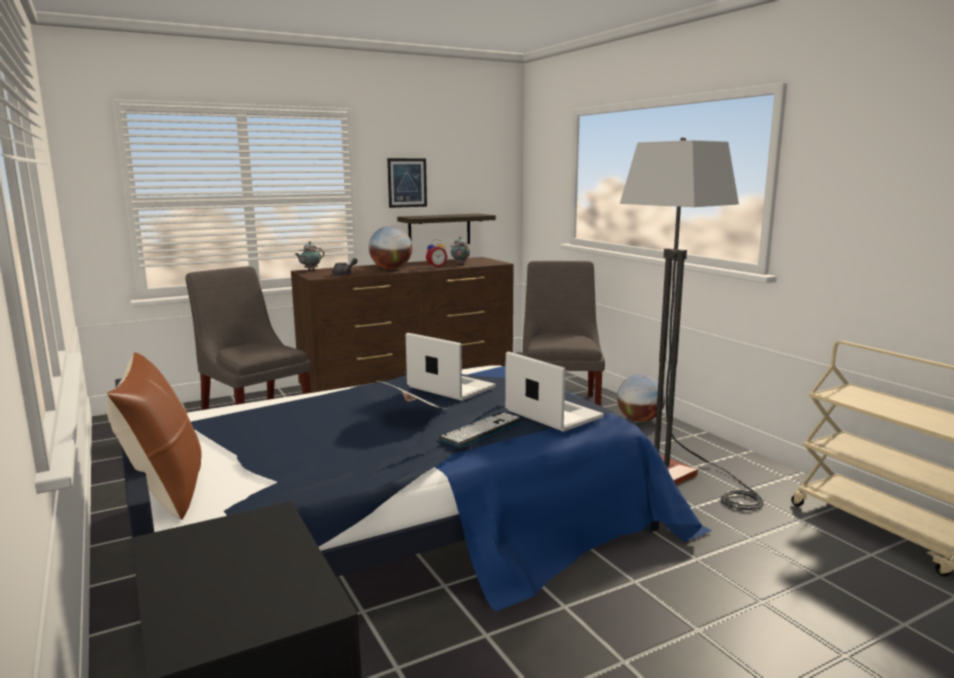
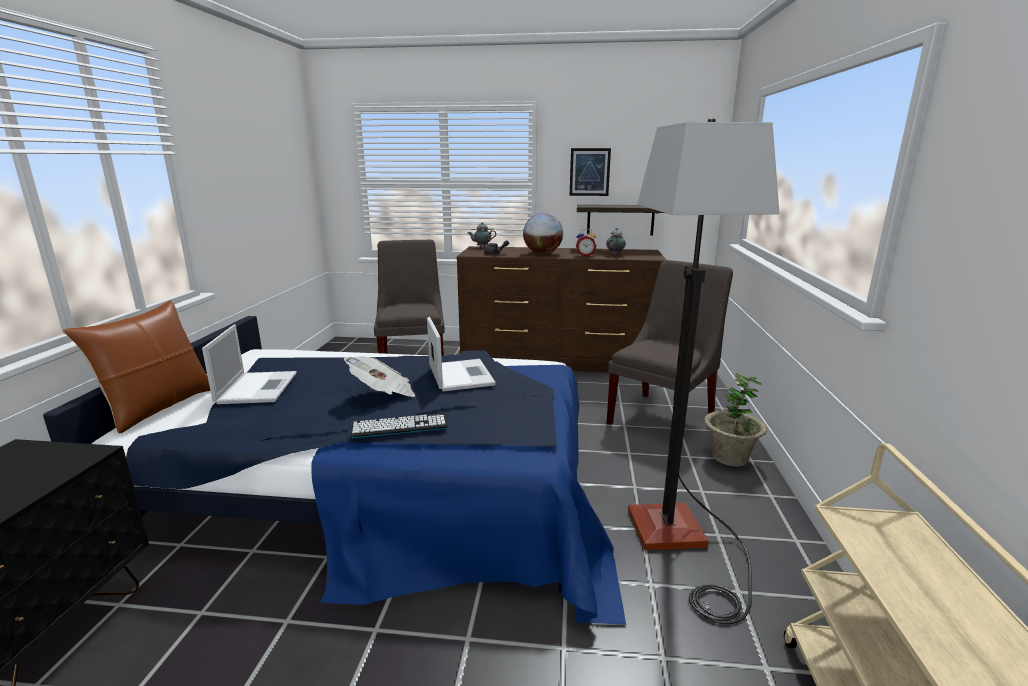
camera: 35 degrees right, 5 degrees up
laptop [505,351,604,432] -> laptop moved to [202,324,297,404]
globe [617,374,666,422] -> potted plant [704,373,767,467]

